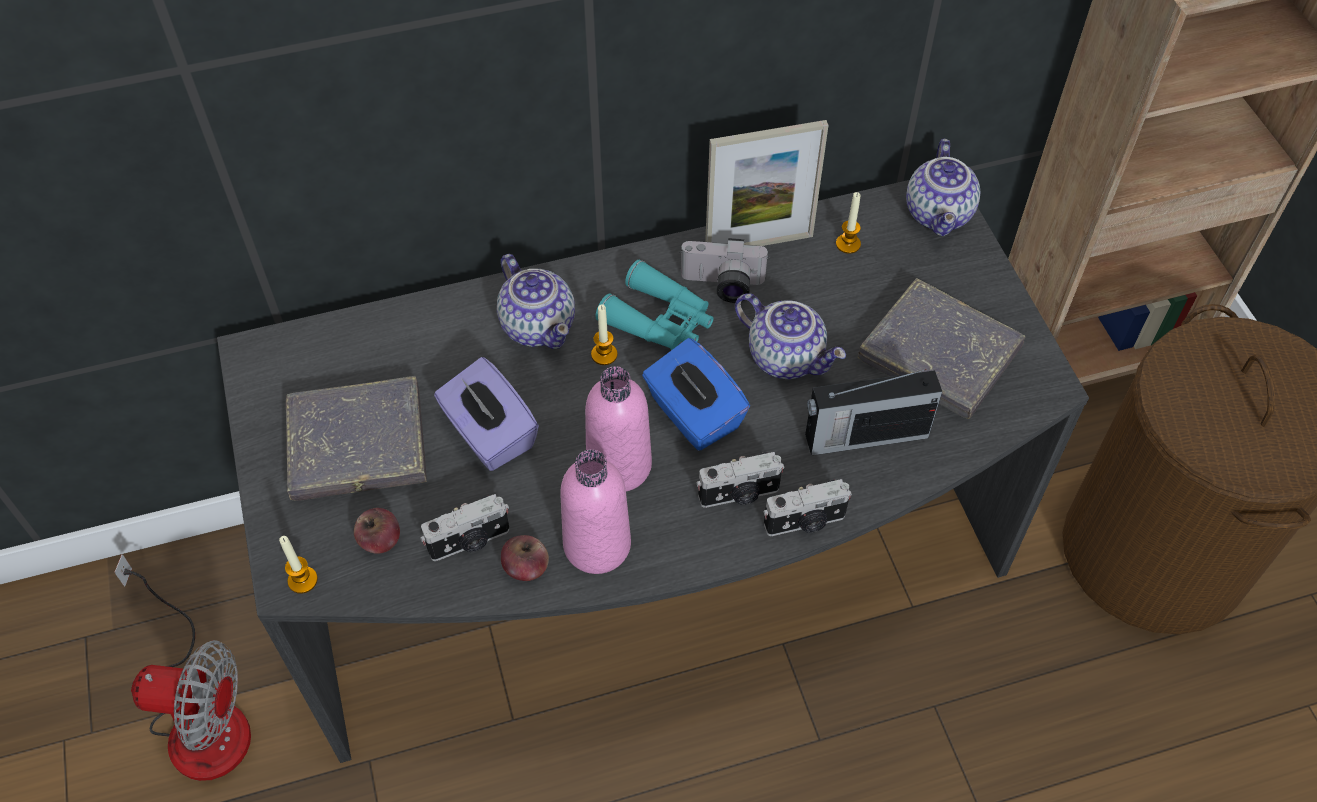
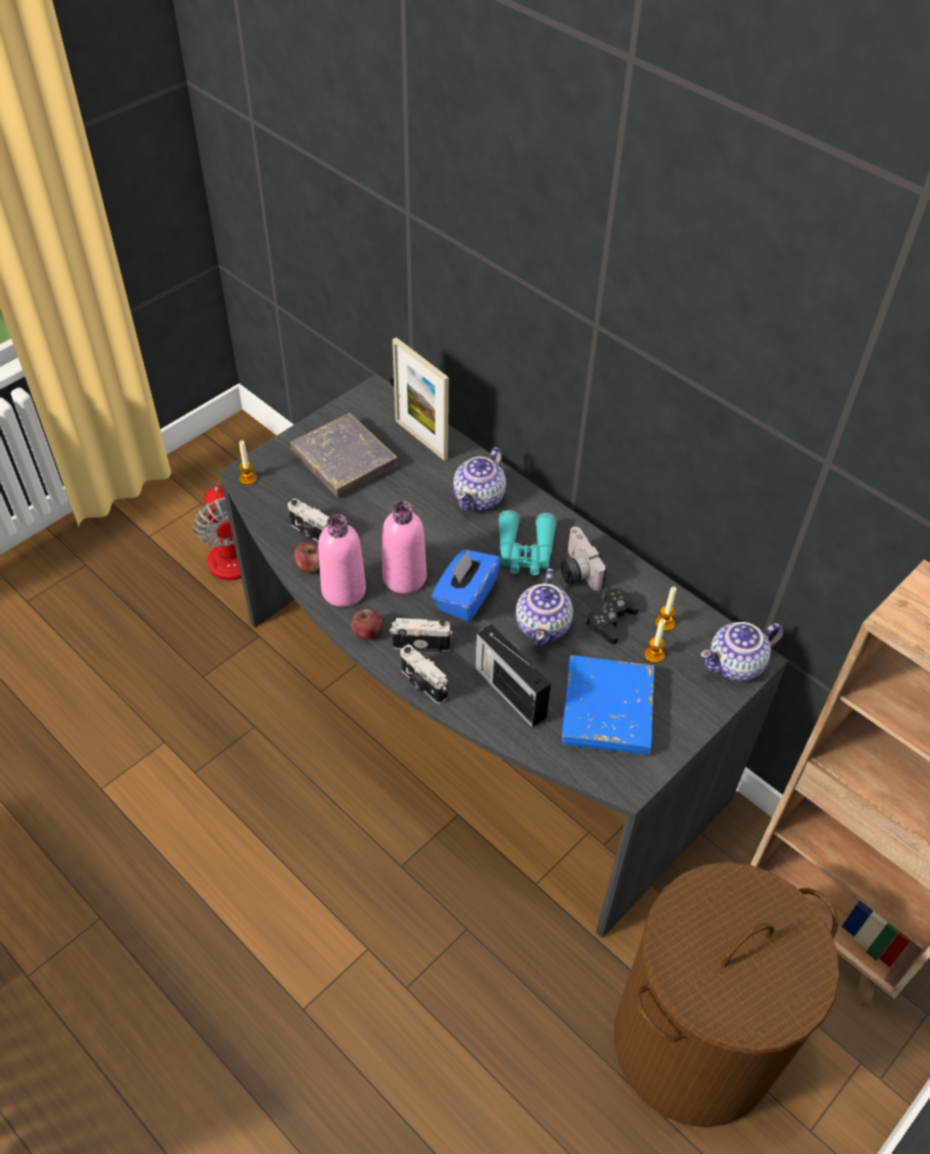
camera: 60 degrees right, 5 degrees down
apple [354,508,400,554] -> apple moved to [352,609,382,640]
purple tissue box [434,357,539,471] -> none
candle [591,304,618,365] -> candle moved to [644,618,665,663]
camera [696,452,785,508] -> camera turned 135 degrees clockwise [390,618,453,652]
picture frame [705,120,829,246] -> picture frame moved to [392,337,449,461]
grey book [858,278,1025,419] -> blue book [562,655,654,755]
none -> black game controller [585,588,639,644]

